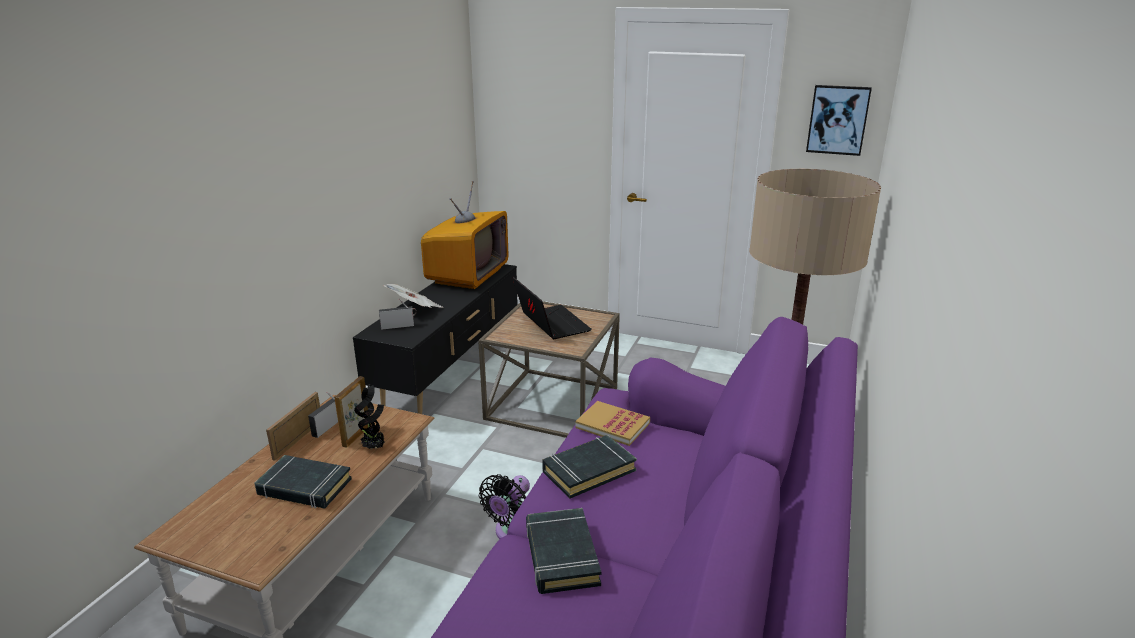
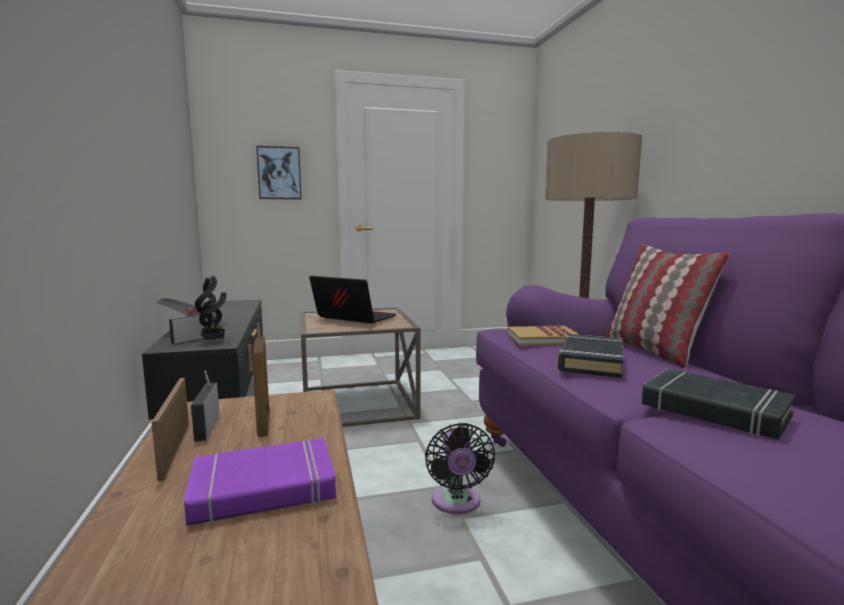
camera: 35 degrees left, 15 degrees down
black book [254,455,352,508] -> purple book [184,438,336,526]
potted plant [354,384,385,449] -> potted plant moved to [195,276,227,342]
television [421,181,509,289] -> none
picture [806,85,872,156] -> picture moved to [256,146,302,199]
none -> pillow [605,245,730,368]

